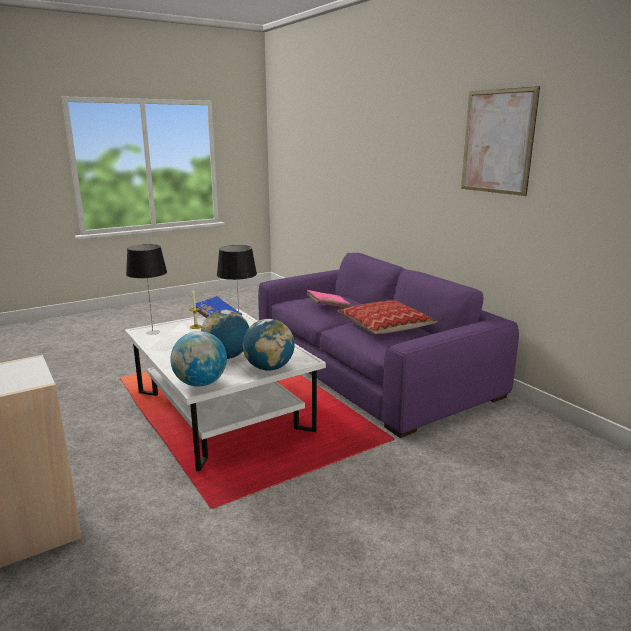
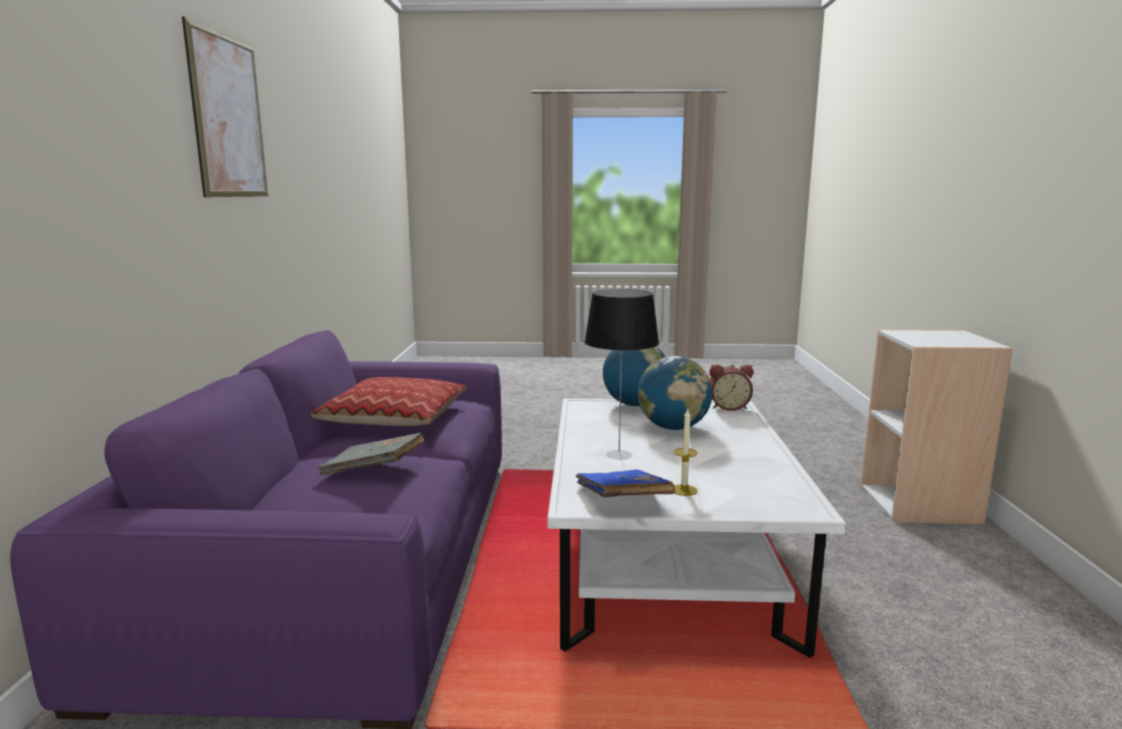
camera: 145 degrees left, 5 degrees down
table lamp [126,244,167,335] -> none
globe [170,331,227,387] -> alarm clock [710,364,753,411]
pink book [307,290,350,307] -> grey book [318,433,425,475]

